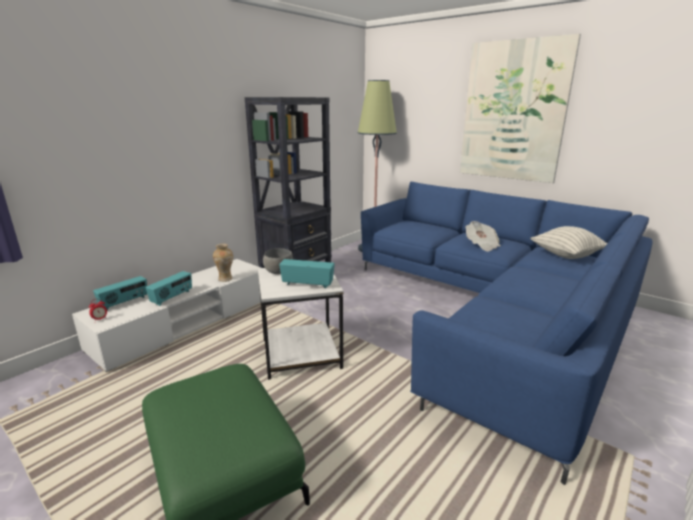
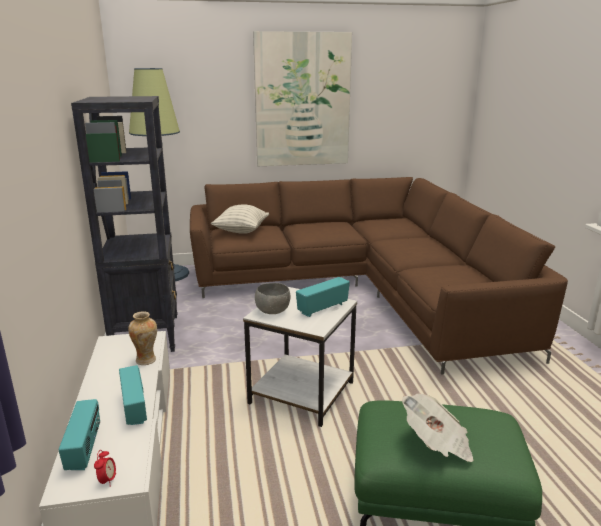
camera: 50 degrees left, 0 degrees up
blue sofa [361,182,652,485] -> brown sofa [190,177,568,374]
newspaper [465,221,501,252] -> newspaper moved to [402,393,474,462]
pillow [531,226,607,259] -> pillow moved to [211,204,269,234]

